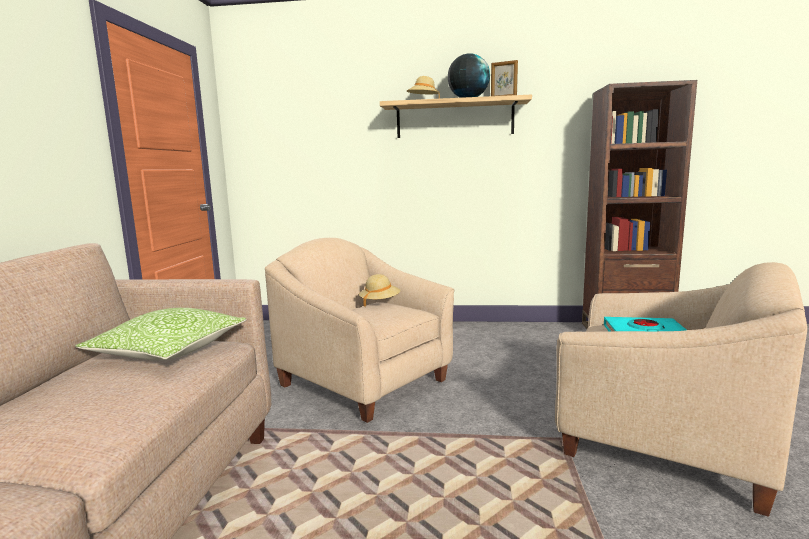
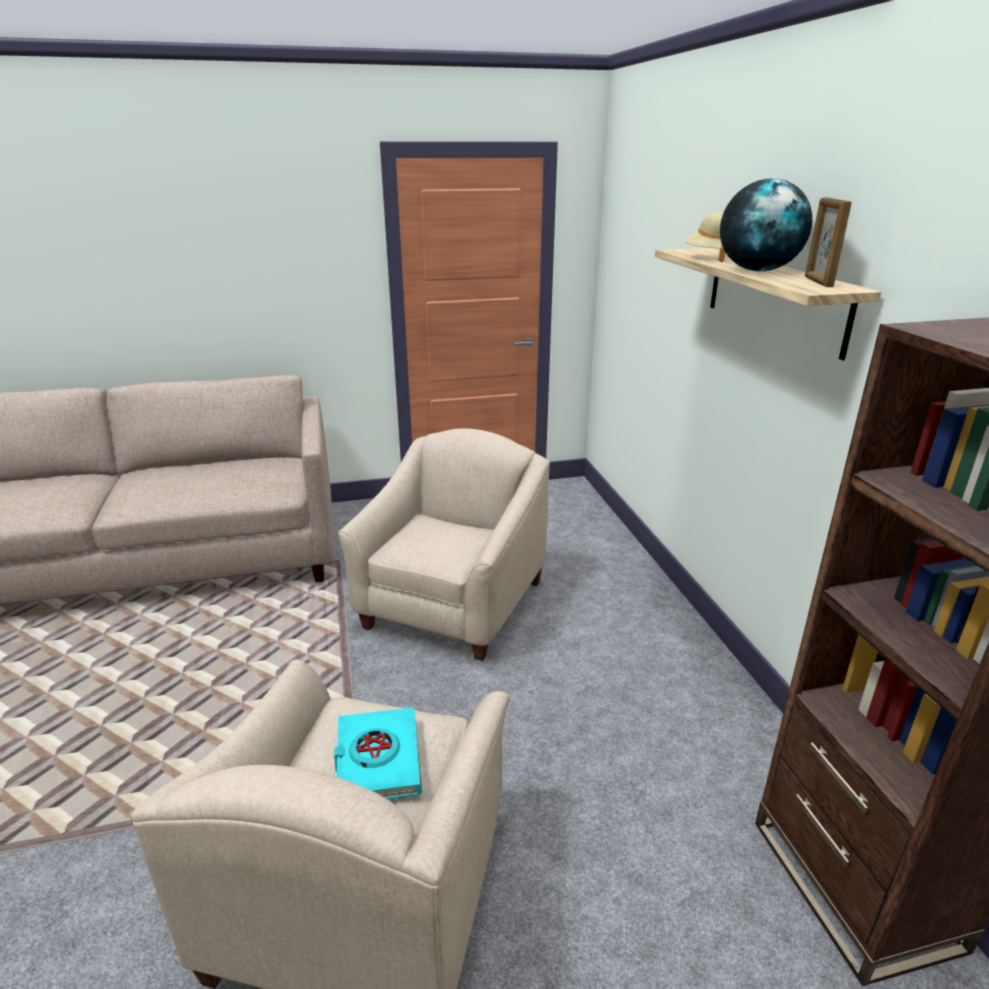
camera: 70 degrees right, 15 degrees up
pillow [75,308,247,360] -> none
beige hat [359,274,400,307] -> none

